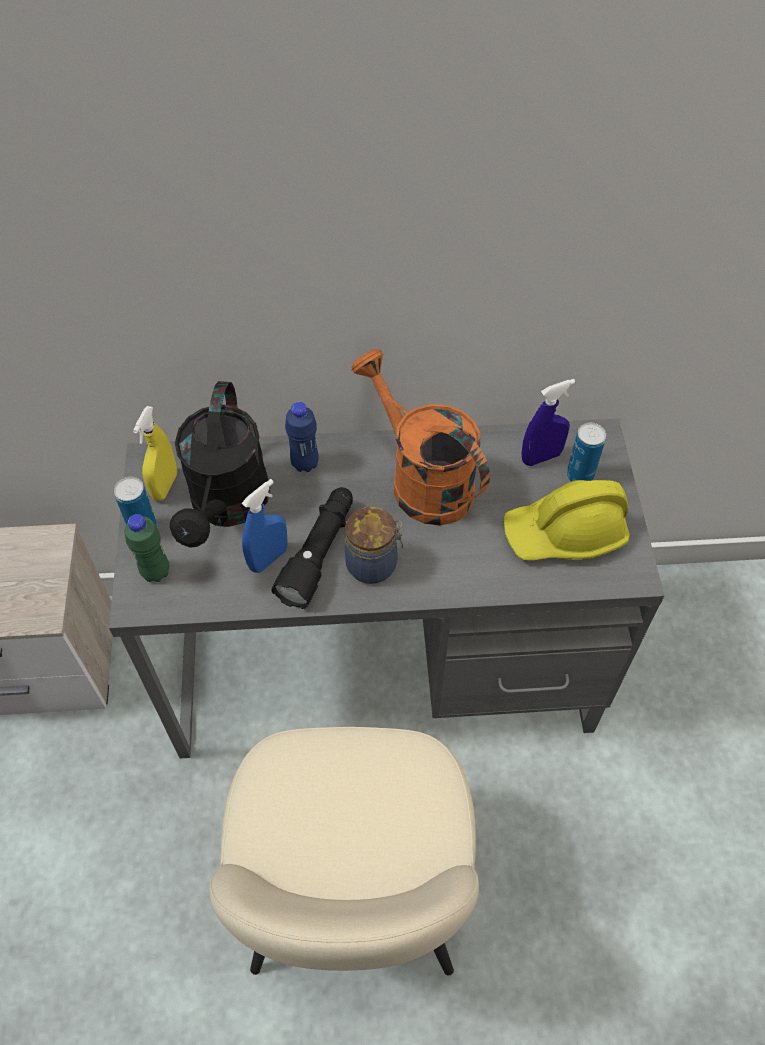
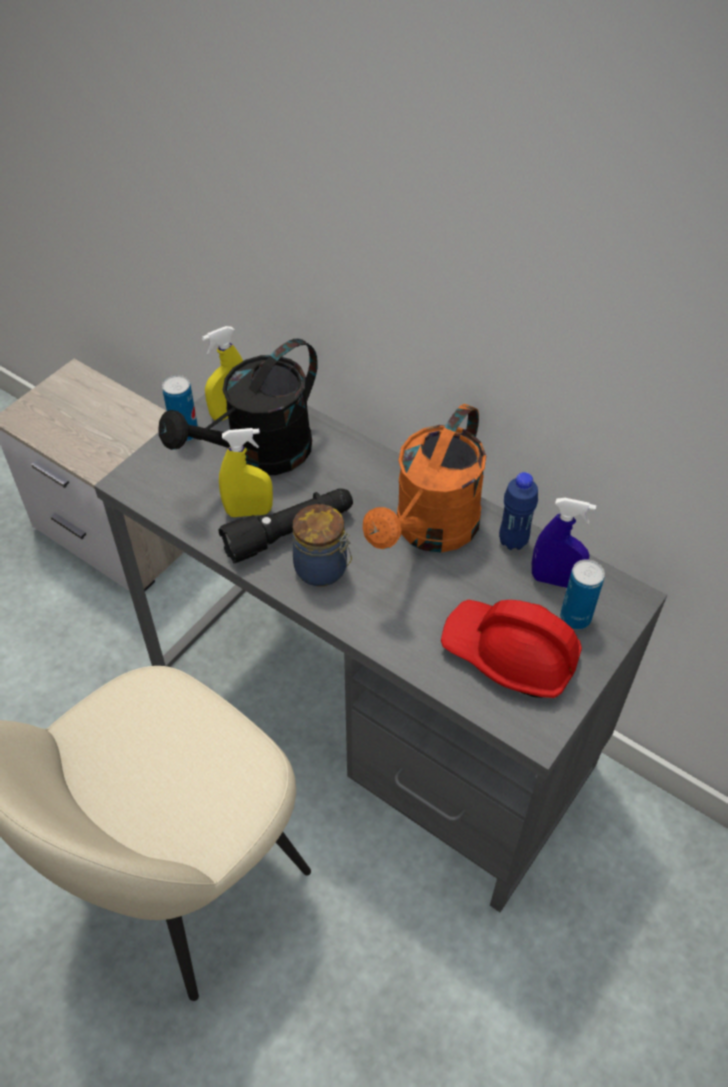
camera: 40 degrees right, 5 degrees down
green bottle [124,514,169,582] -> none
blue spray bottle [242,479,288,573] -> yellow spray bottle [219,428,273,517]
blue bottle [285,402,319,472] -> blue bottle moved to [499,472,538,550]
orange watering can [352,349,490,526] -> orange watering can turned 150 degrees counterclockwise [363,404,486,552]
yellow hard hat [503,480,630,560] -> red hard hat [441,600,582,698]

